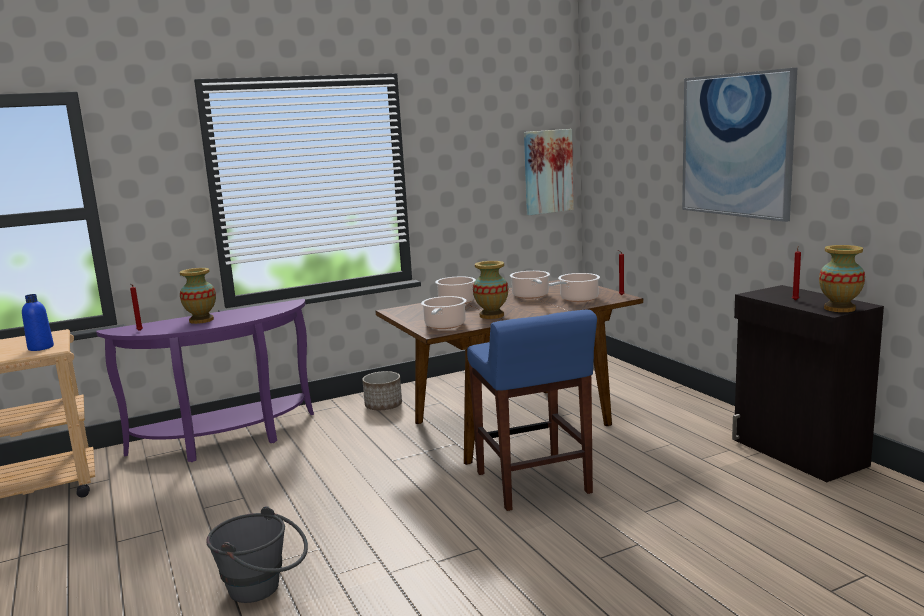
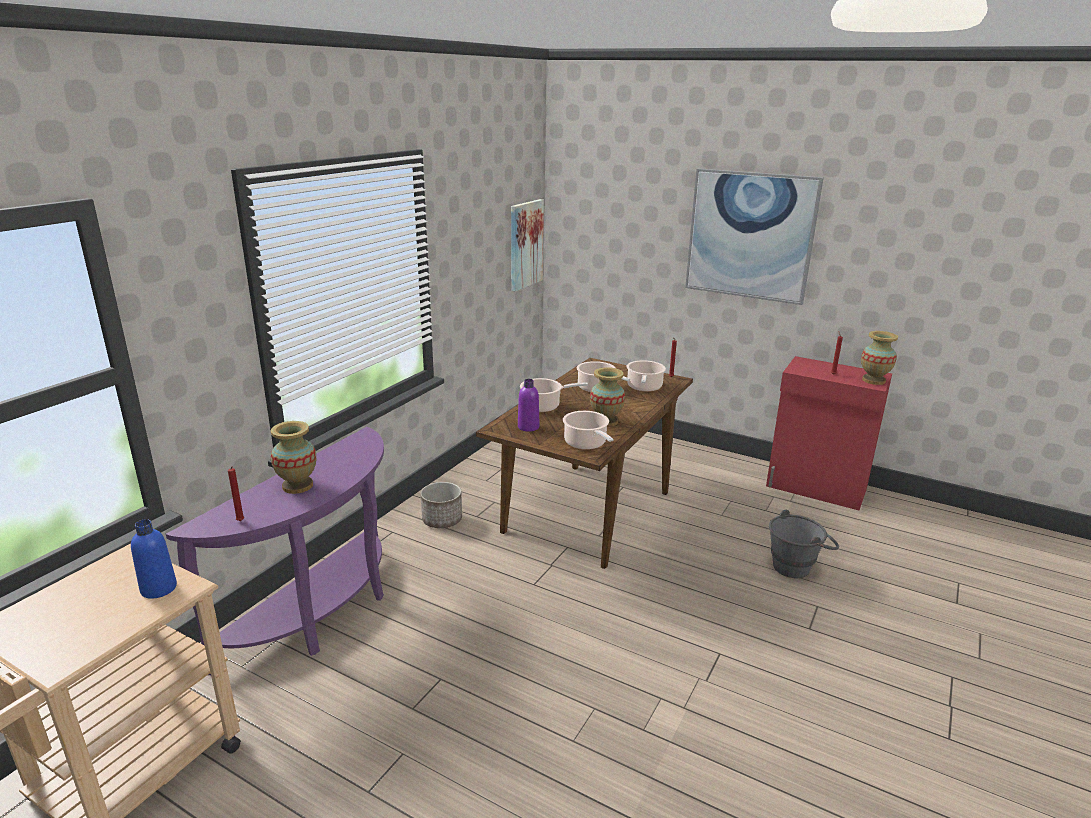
camera: 35 degrees left, 10 degrees up
grey bucket [206,506,308,603] -> grey bucket moved to [769,509,839,578]
blue stool [467,310,597,511] -> none
black cabinet [732,285,884,482] -> red cabinet [766,356,892,510]
none -> purple bottle [518,379,539,432]

